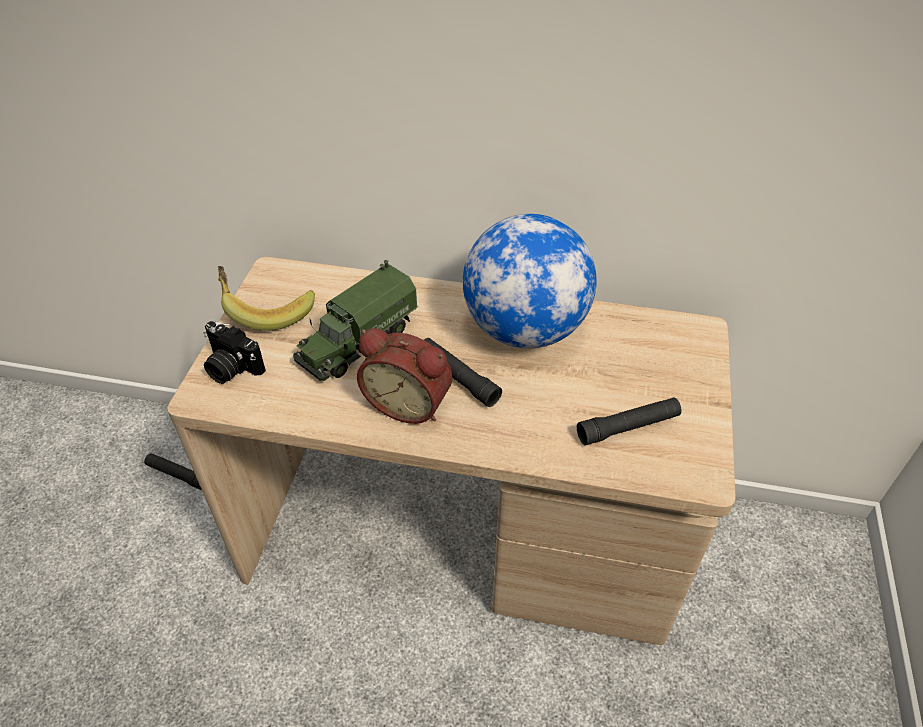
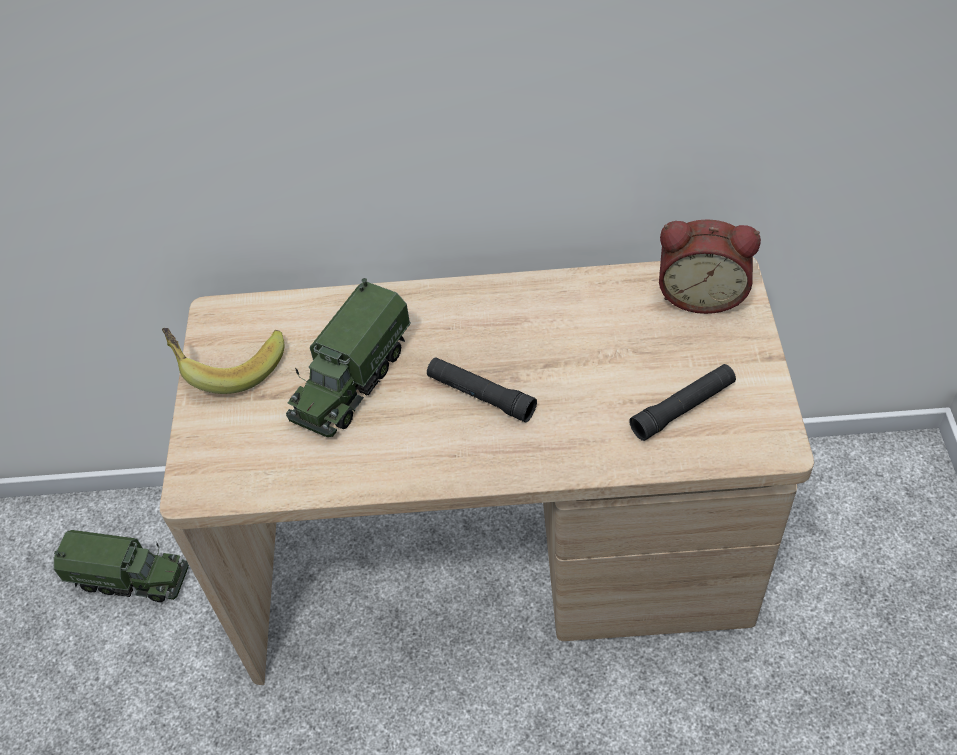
camera: 10 degrees left, 5 degrees up
black flashlight [144,453,202,490] -> toy truck [54,530,189,602]
camera [203,321,266,384] -> none
alarm clock [357,328,452,424] -> alarm clock moved to [659,219,761,314]
globe [463,214,597,348] -> none

